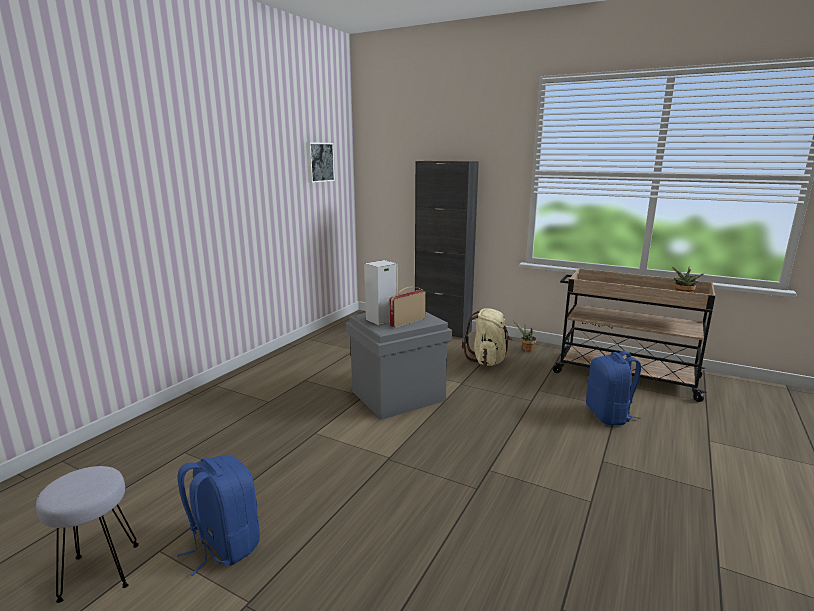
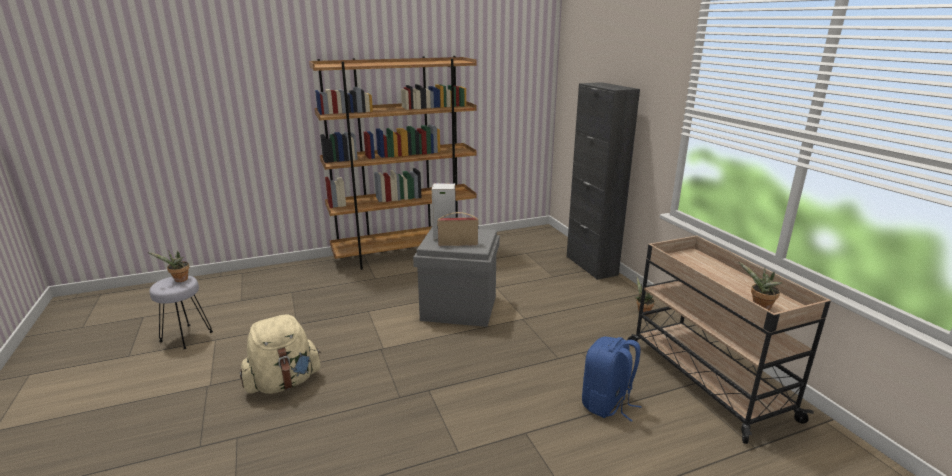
camera: 40 degrees right, 5 degrees up
blue backpack [177,455,260,576] -> none
picture [306,142,335,183] -> none
beige backpack [462,308,513,366] -> beige backpack moved to [240,315,321,394]
none -> potted plant [148,250,190,282]
none -> brown bookcase [309,56,476,270]

